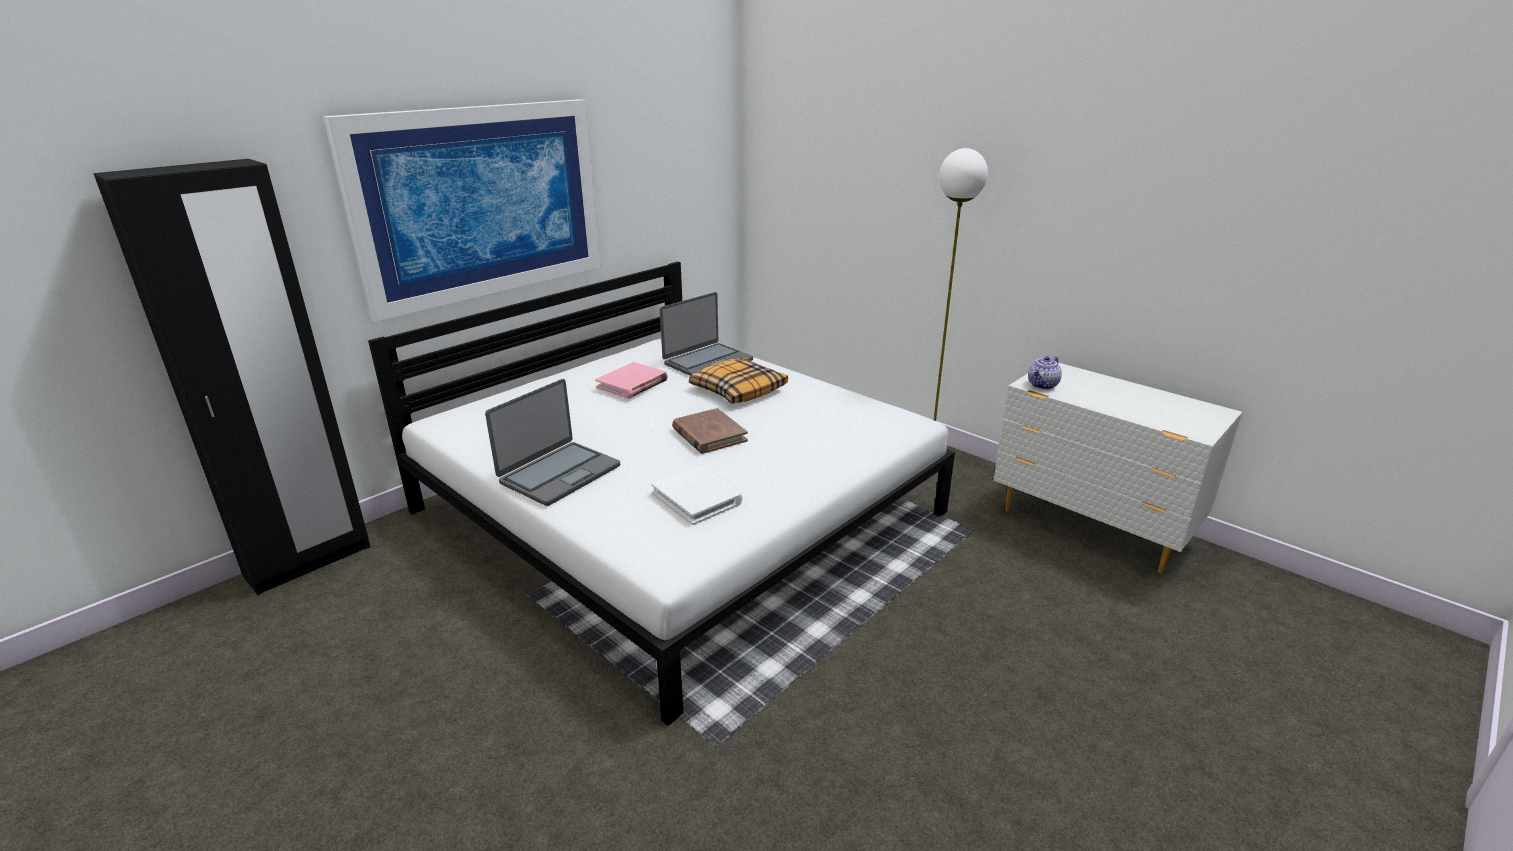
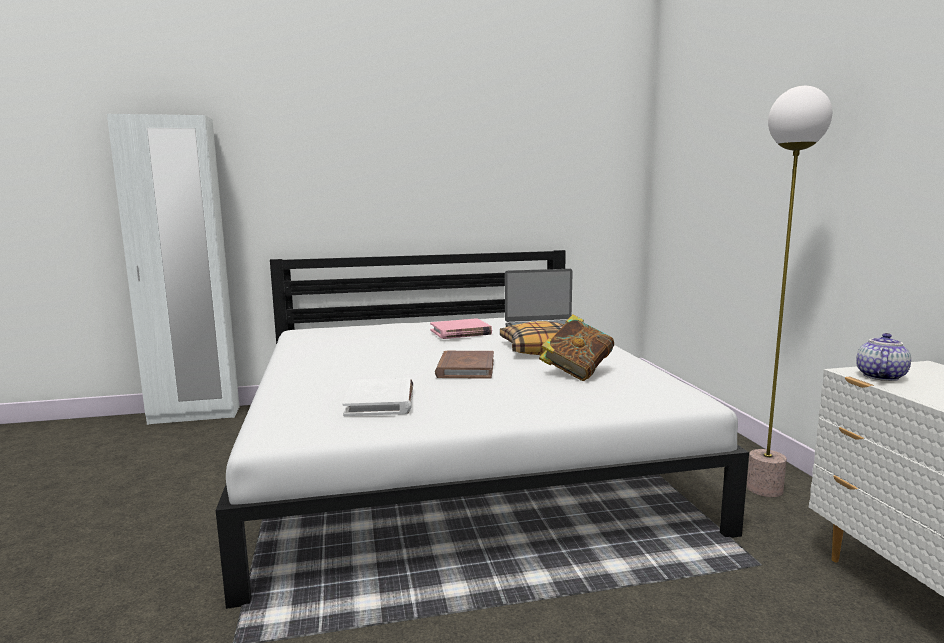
camera: 35 degrees right, 15 degrees down
black wardrobe [93,159,370,595] -> white wardrobe [107,114,240,425]
picture [323,99,601,322] -> none
laptop [485,379,620,506] -> none
teapot [1028,356,1062,390] -> teapot turned 135 degrees clockwise [856,333,911,381]
none -> book [539,314,614,381]

